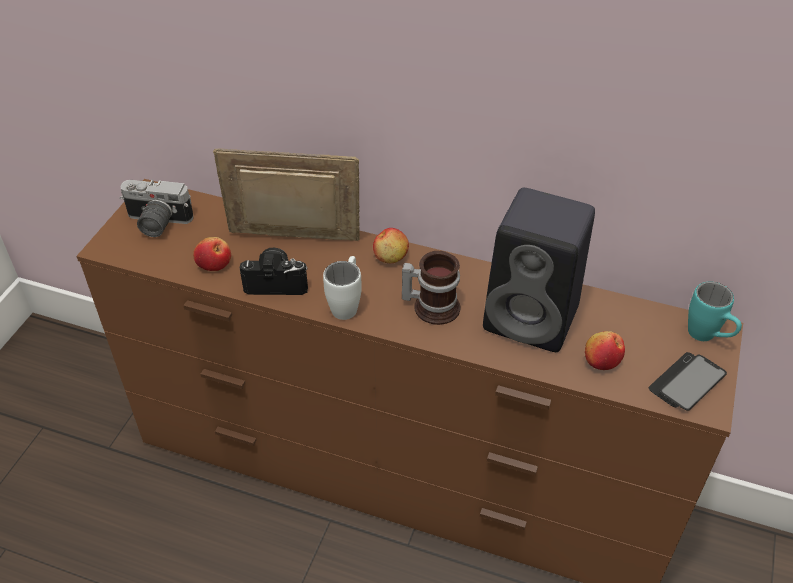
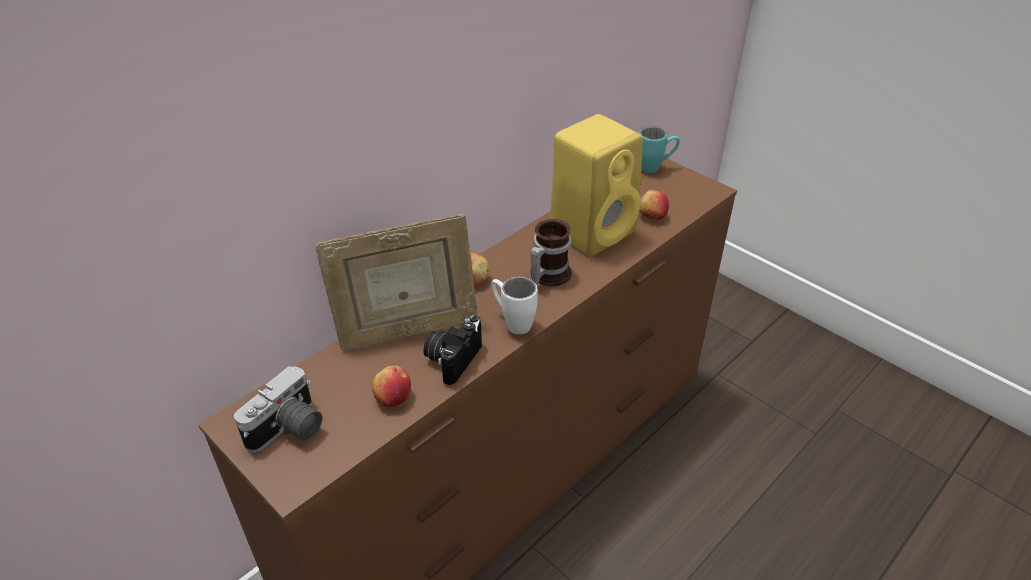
camera: 65 degrees left, 5 degrees down
picture frame [213,148,360,241] -> picture frame turned 135 degrees counterclockwise [315,214,478,351]
black speaker [483,188,595,352] -> yellow speaker [550,114,643,256]
phone [649,352,727,411] -> none

